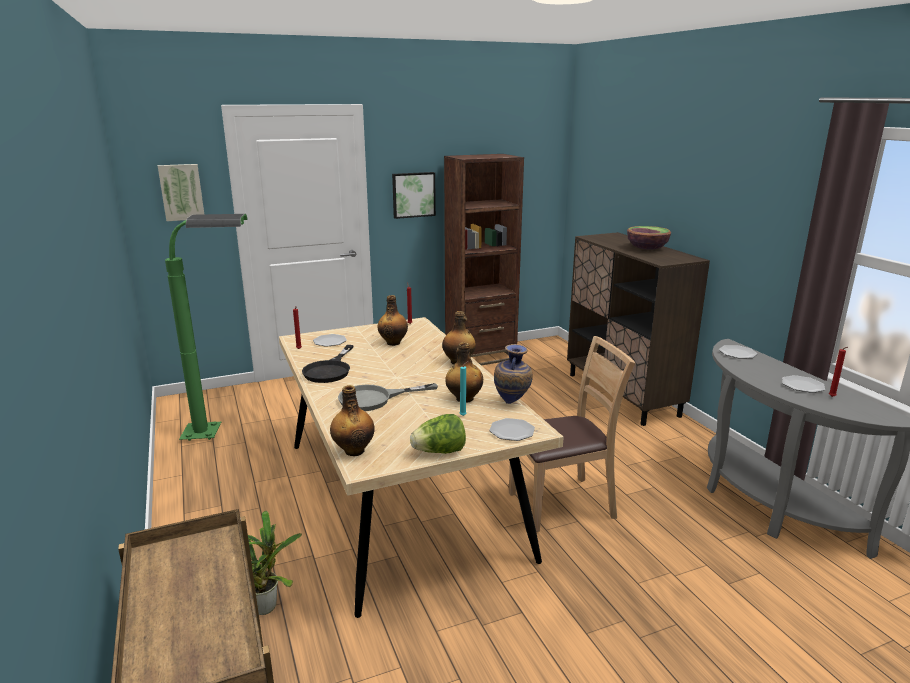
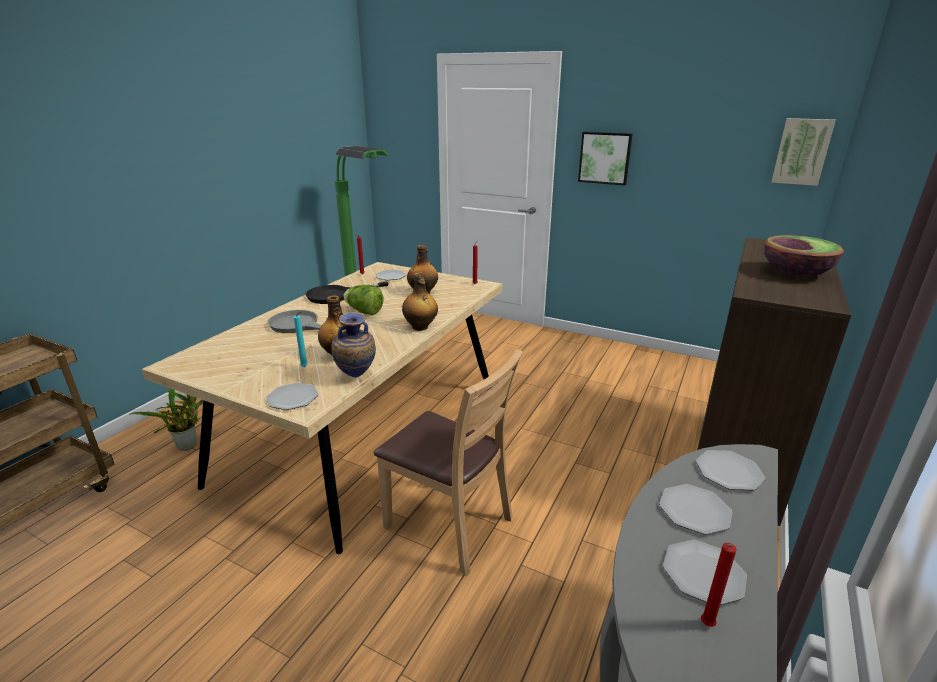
camera: 50 degrees right, 5 degrees up
picture [158,164,204,221] -> picture moved to [771,118,836,186]
bottle [330,385,375,456] -> none
lettuce [410,414,466,454] -> lettuce moved to [343,285,383,315]
brown bookcase [444,154,524,366] -> none
none -> plate [659,484,732,535]

